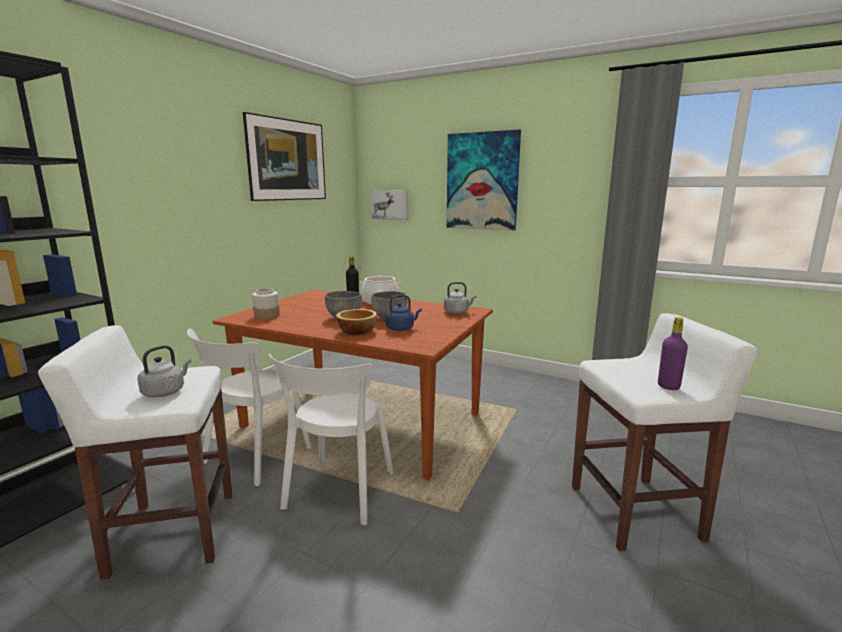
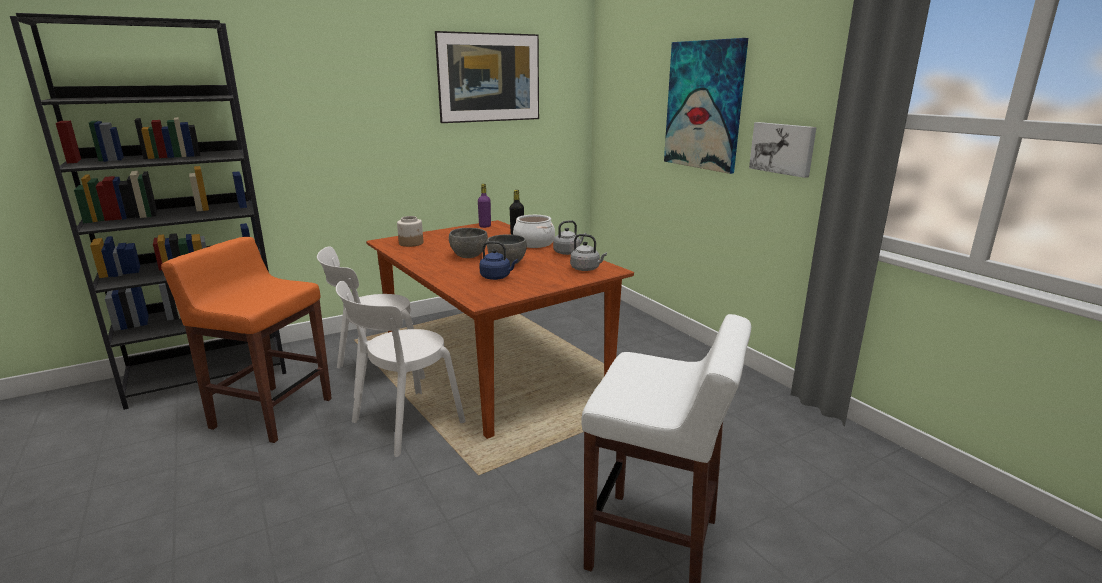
camera: 30 degrees right, 5 degrees up
white stool [38,325,232,579] -> orange stool [161,237,332,443]
grey kettle [137,345,191,398] -> grey kettle moved to [553,220,586,255]
bowl [336,309,377,335] -> none
picture [371,191,409,220] -> picture moved to [749,122,817,178]
purple bottle [658,317,688,390] -> purple bottle moved to [478,184,491,228]

